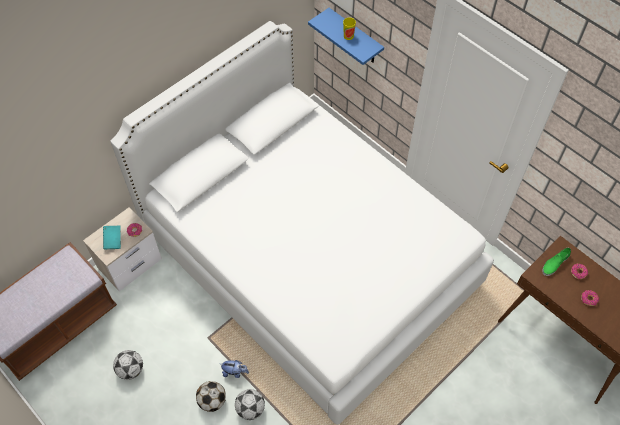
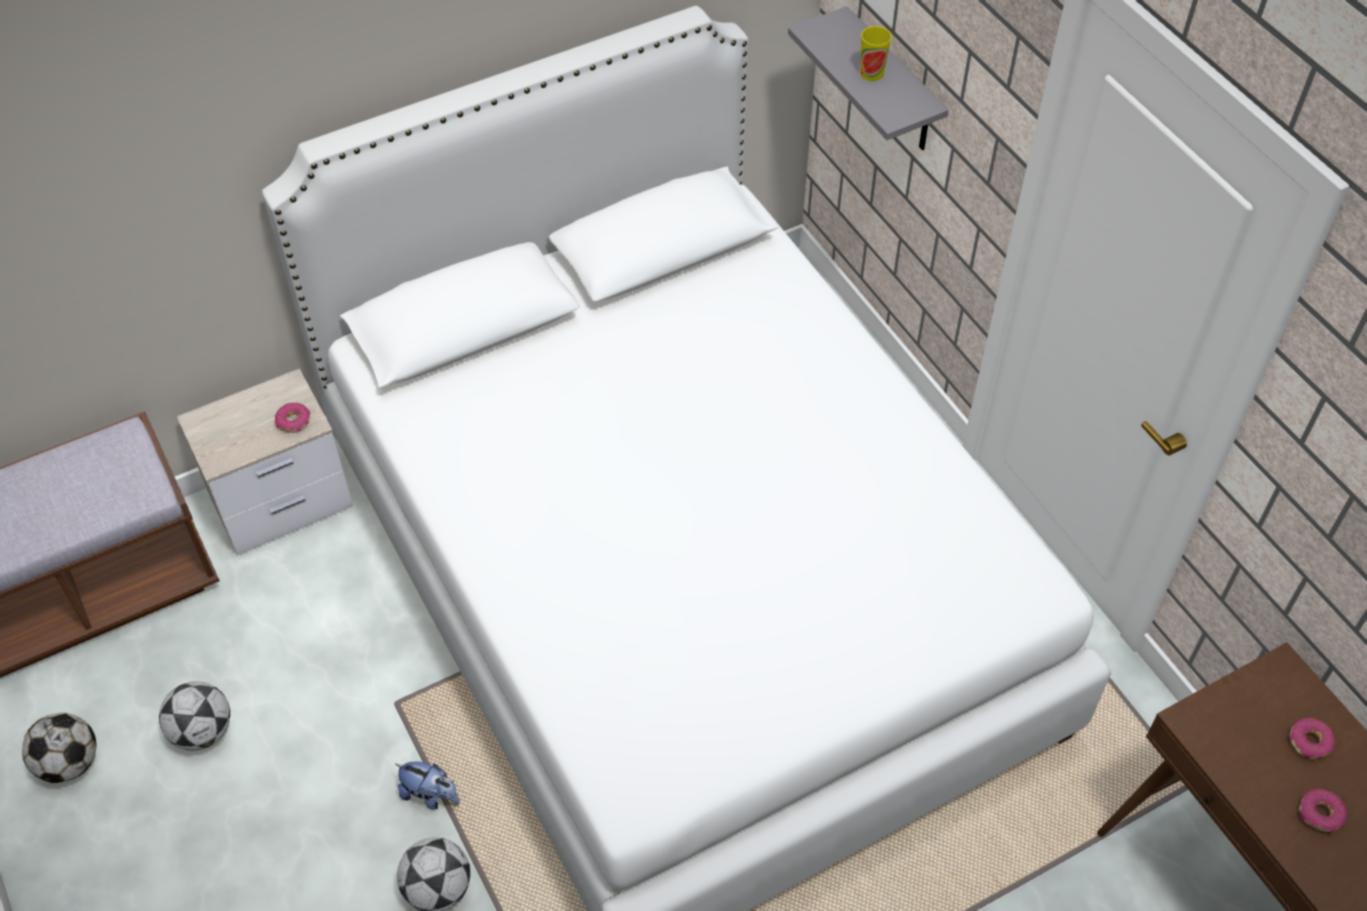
camera: 15 degrees right, 5 degrees down
turquoise book [103,226,121,249] -> none
football [196,381,226,412] -> football moved to [22,713,97,783]
blue shelf [308,8,384,65] -> grey shelf [788,6,949,150]
green shoe [542,247,571,276] -> none

